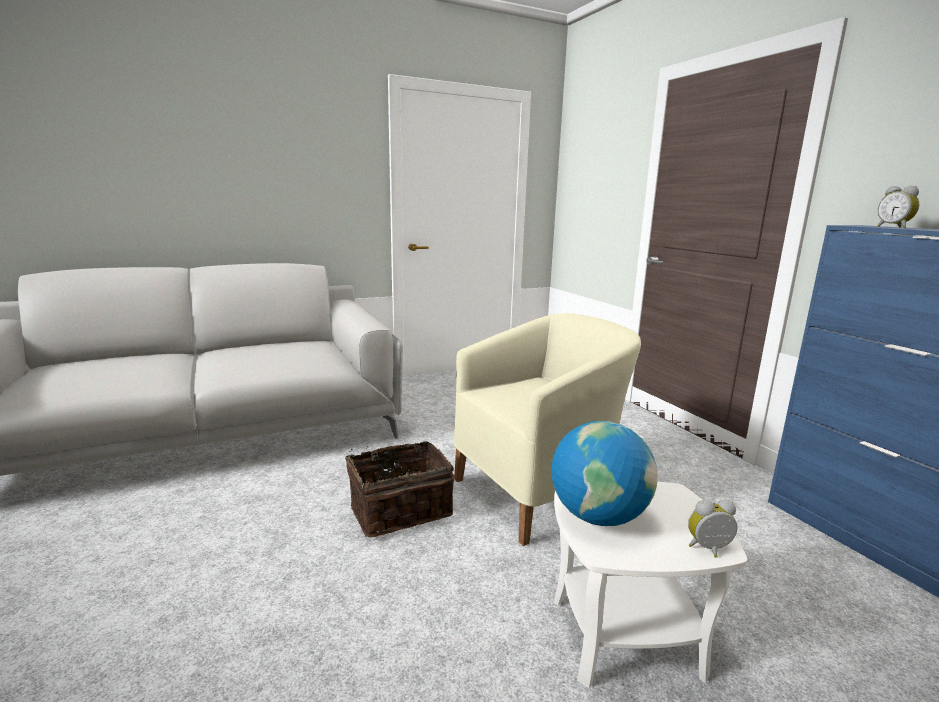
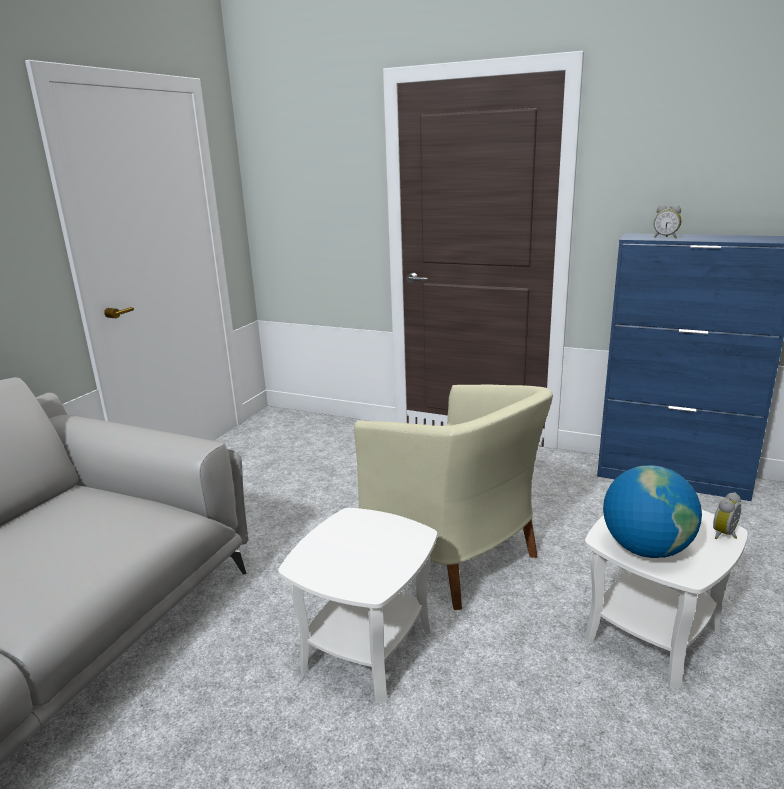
camera: 40 degrees left, 5 degrees up
basket [345,441,454,537] -> white side table [278,508,437,703]
beige armchair [454,313,641,546] -> beige armchair turned 120 degrees clockwise [354,385,553,610]

